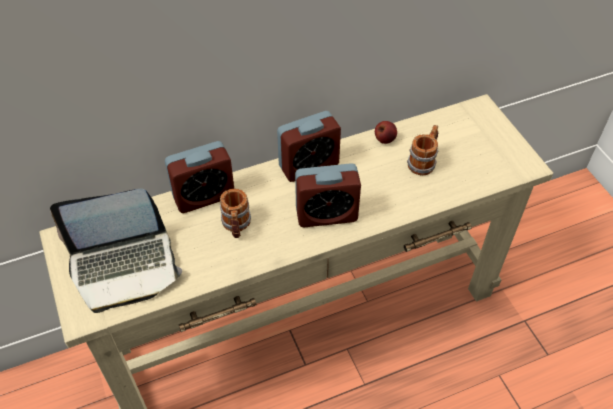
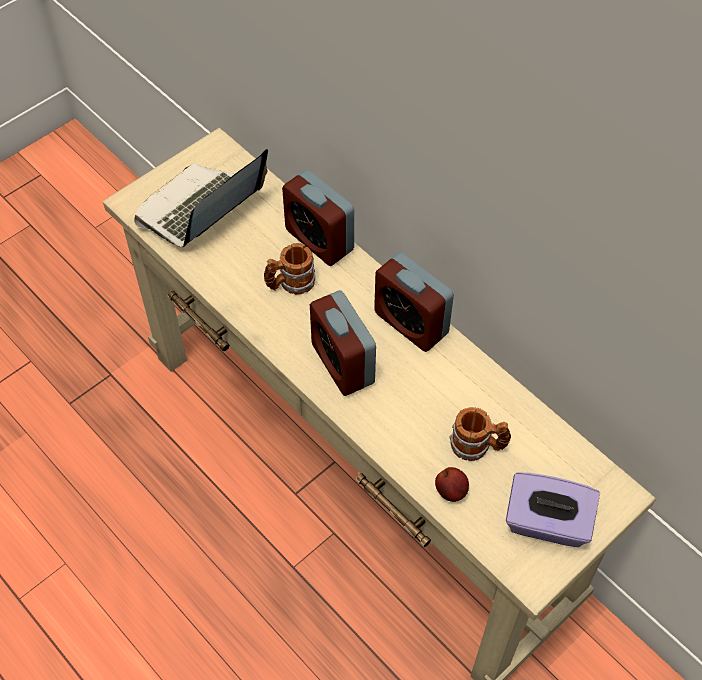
camera: 70 degrees right, 5 degrees up
laptop [50,189,182,313] -> laptop turned 75 degrees clockwise [134,149,268,247]
apple [375,121,397,144] -> apple moved to [435,467,469,502]
none -> purple tissue box [506,472,600,547]

